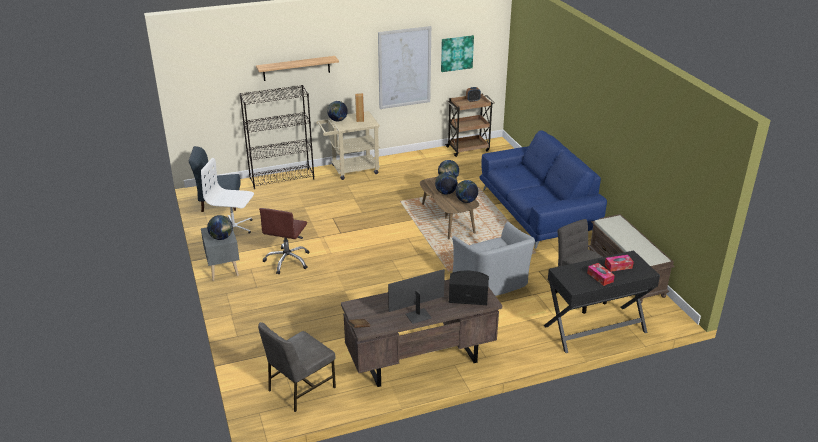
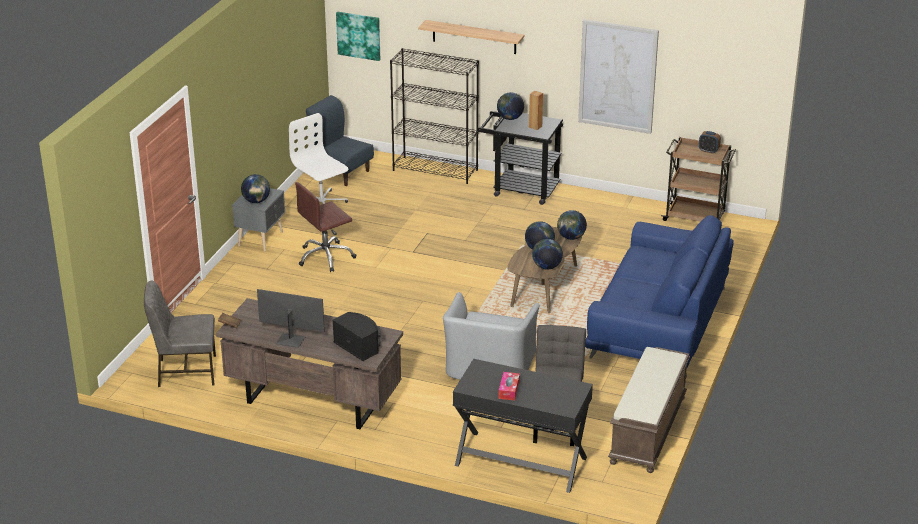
camera: 40 degrees right, 0 degrees up
beige cart [316,111,380,180] -> black cart [477,111,563,205]
picture [441,35,474,72] -> picture moved to [336,12,380,61]
tissue box [605,255,634,272] -> none

